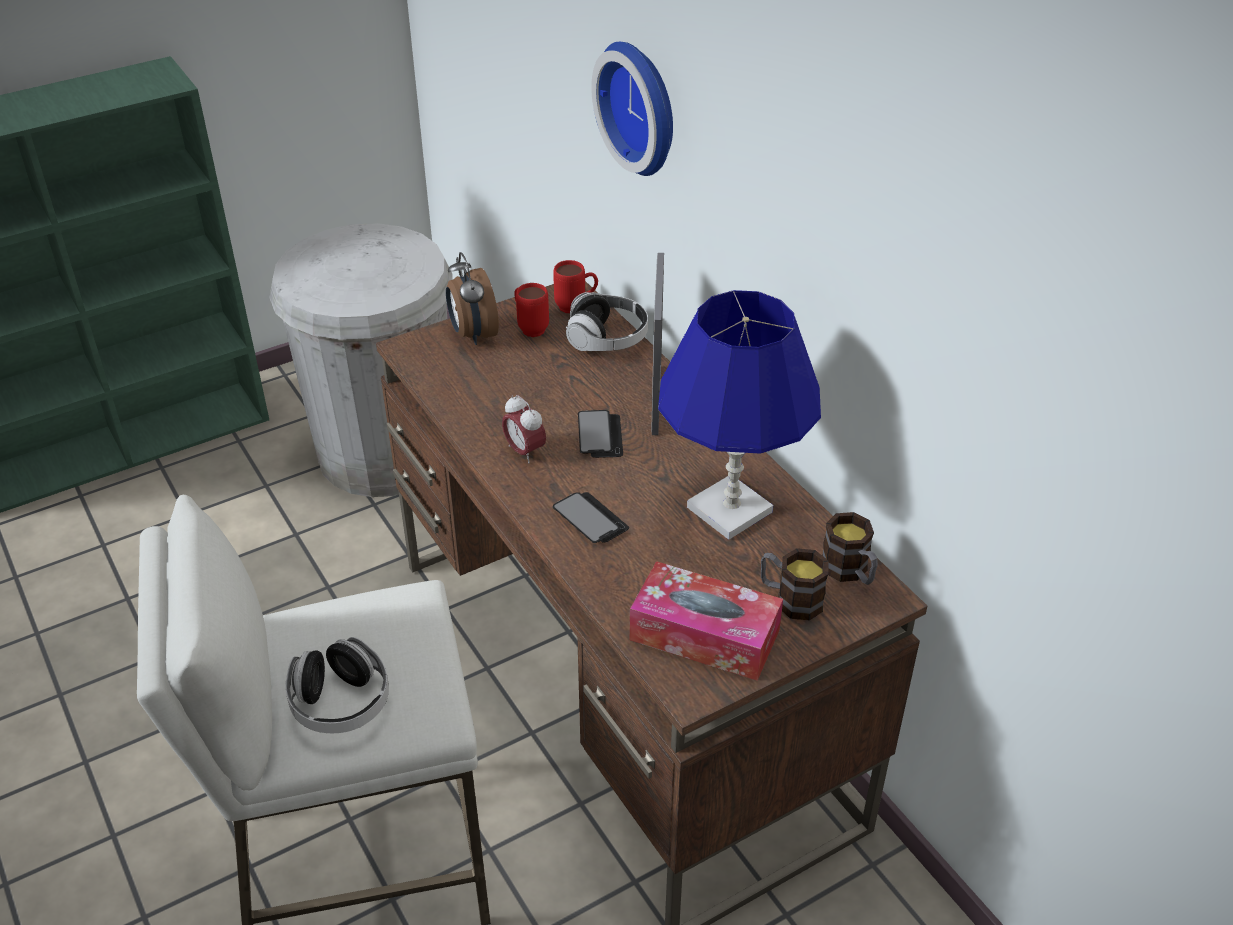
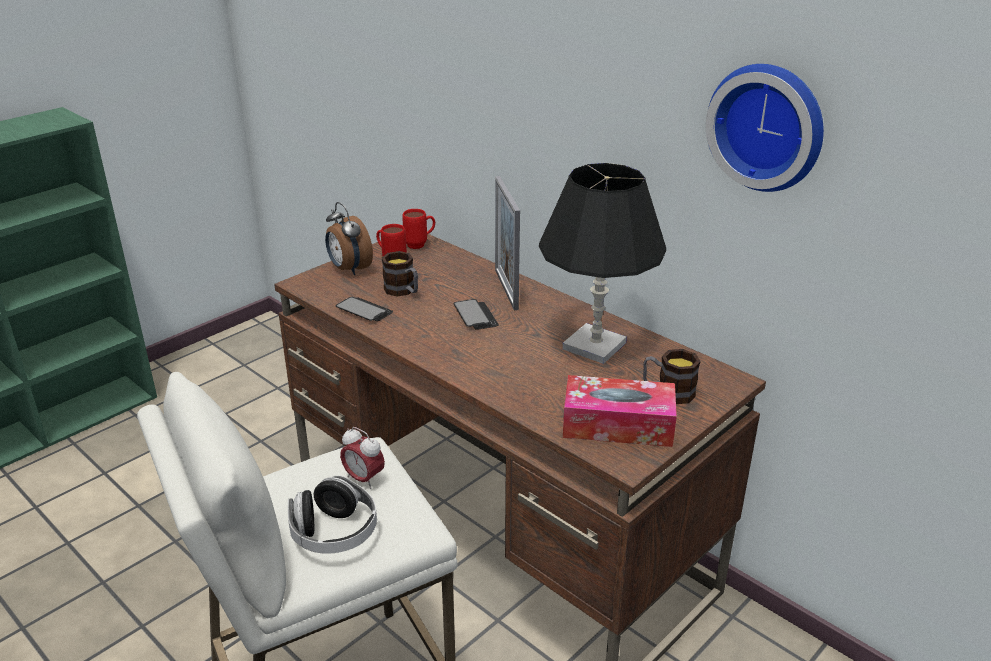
camera: 15 degrees left, 10 degrees down
white trash can [269,223,453,497] -> none
alarm clock [502,395,546,463] -> alarm clock moved to [340,427,385,489]
phone [553,492,629,543] -> phone moved to [336,297,393,321]
headphones [566,292,648,351] -> none
wall clock [591,42,673,176] -> wall clock moved to [706,64,824,192]
blue table lamp [658,290,821,540] -> black table lamp [539,163,666,364]
mug [822,512,878,585] -> mug moved to [382,251,418,297]

